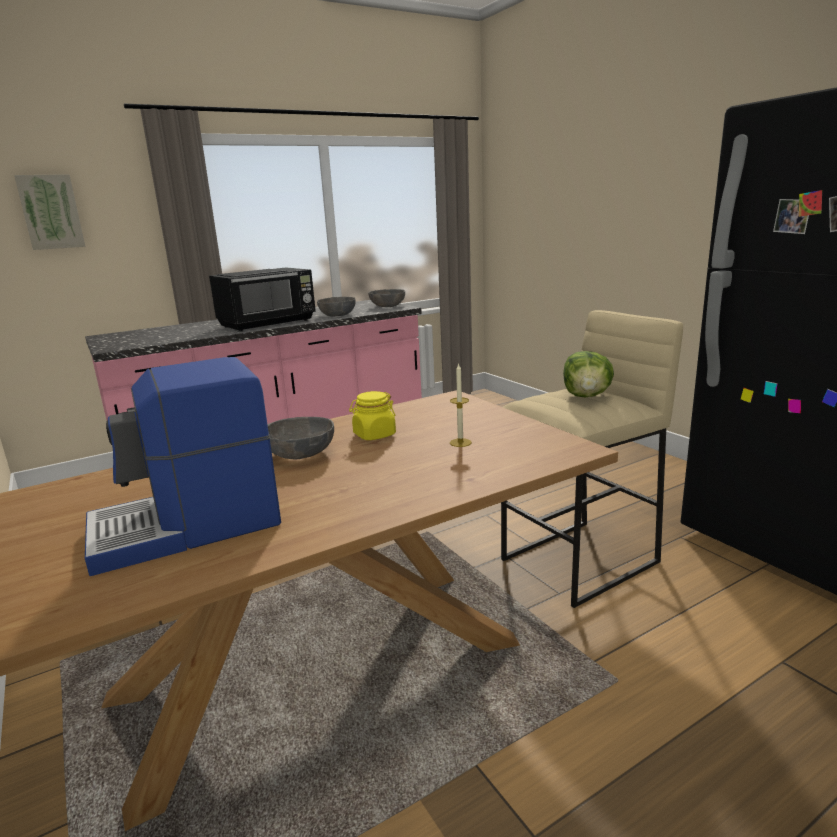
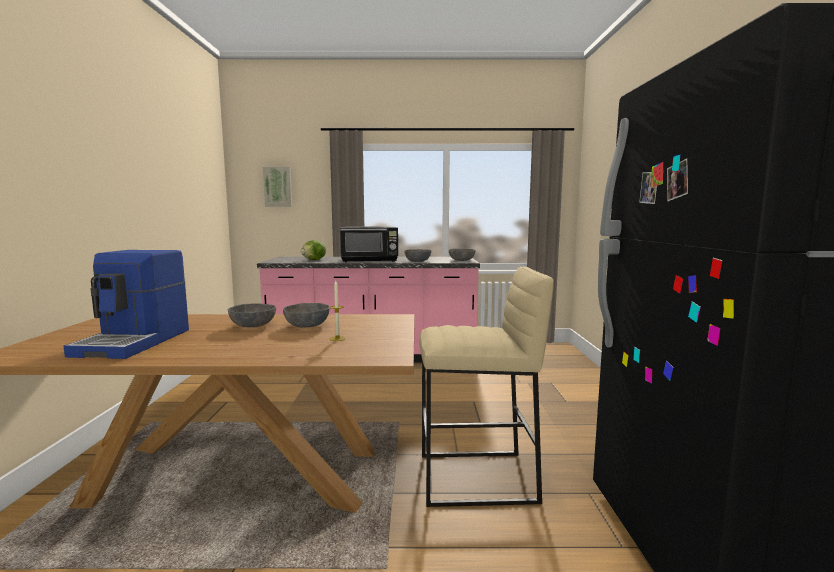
camera: 30 degrees right, 10 degrees down
coffee machine [85,357,281,576] -> coffee machine turned 90 degrees counterclockwise [63,250,189,359]
yellow jar [349,391,396,440] -> grey bowl [283,303,330,328]
lettuce [563,351,614,397] -> lettuce moved to [301,240,326,260]

